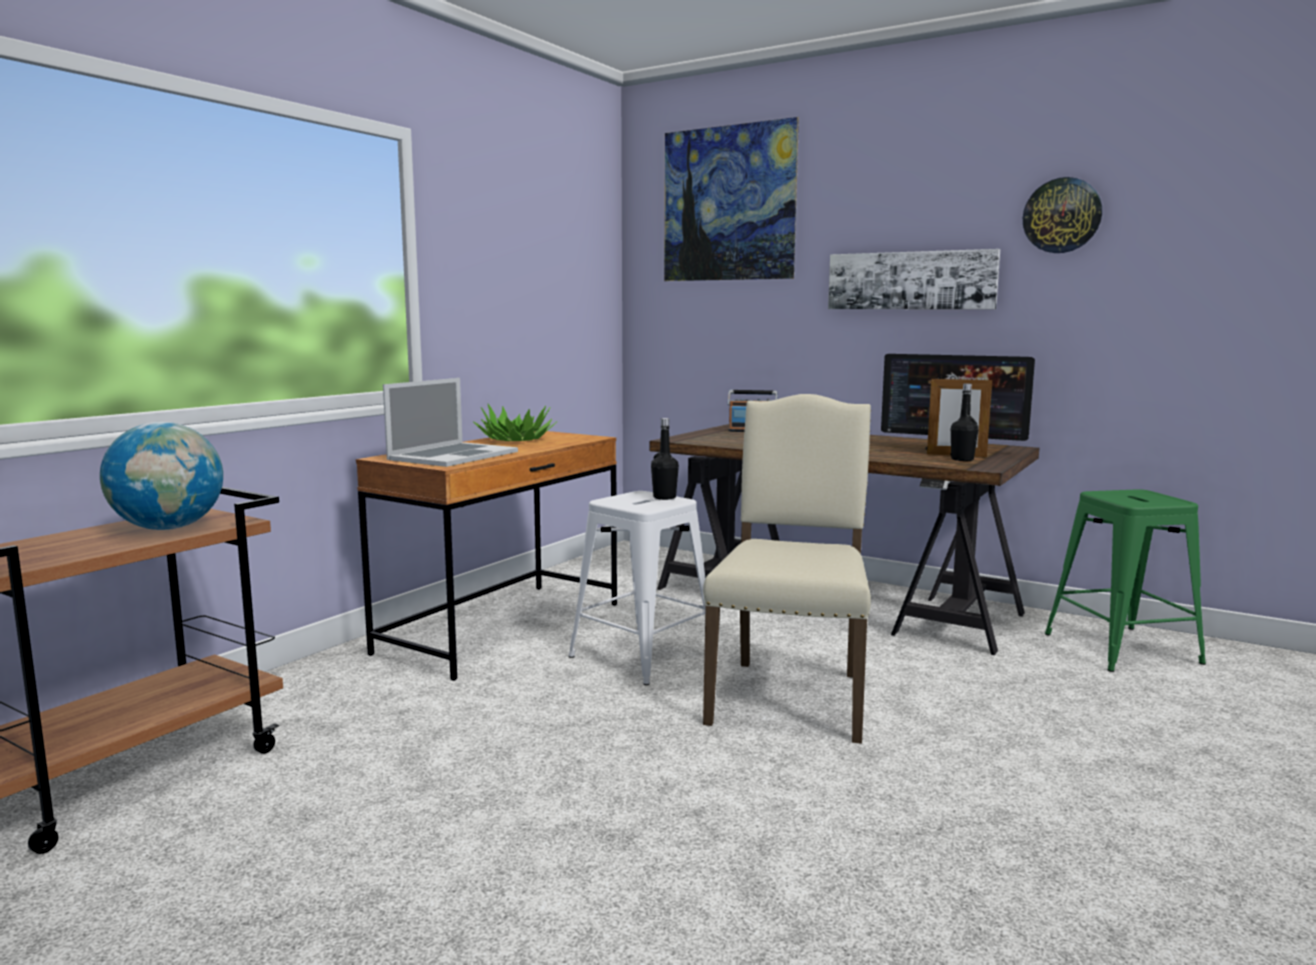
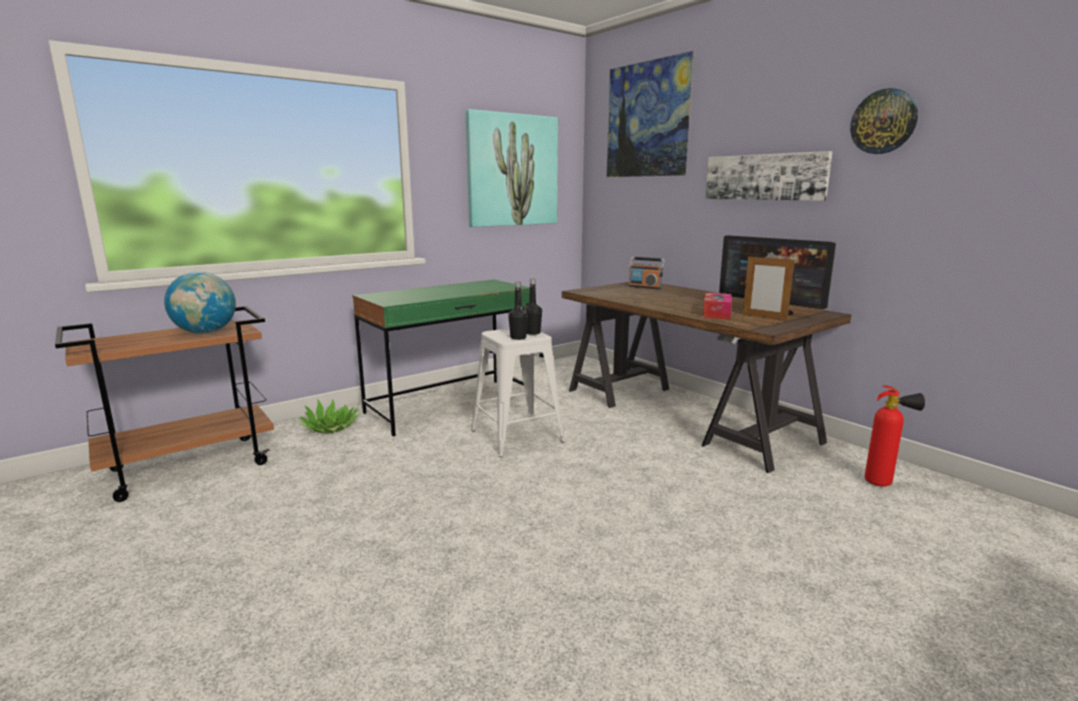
camera: 20 degrees right, 5 degrees up
brown desk [356,431,617,681] -> green desk [352,280,530,437]
laptop [383,378,518,467] -> none
potted plant [473,403,558,441] -> potted plant moved to [299,400,361,433]
beige chair [703,394,871,744] -> none
black bottle [950,383,978,461] -> black bottle moved to [508,282,528,340]
green stool [1045,490,1206,672] -> fire extinguisher [865,385,925,487]
none -> picture [465,109,558,227]
none -> tissue box [703,293,732,319]

